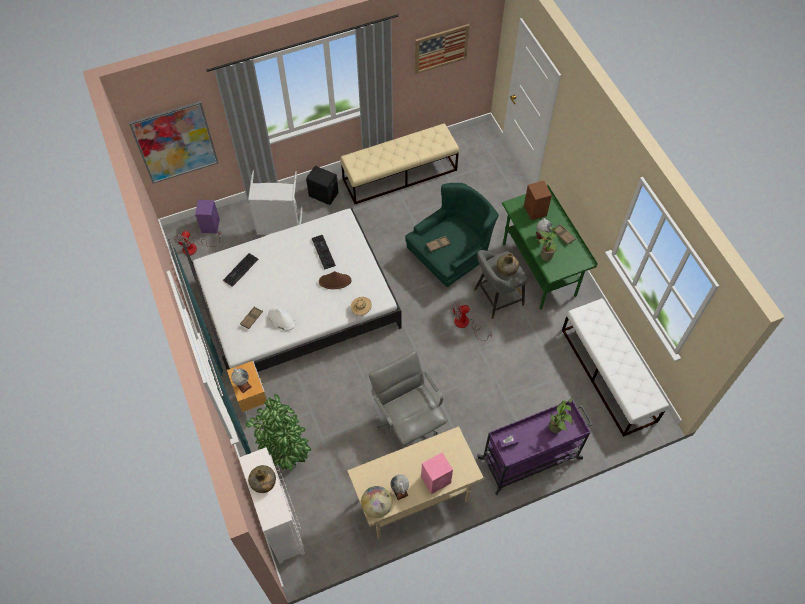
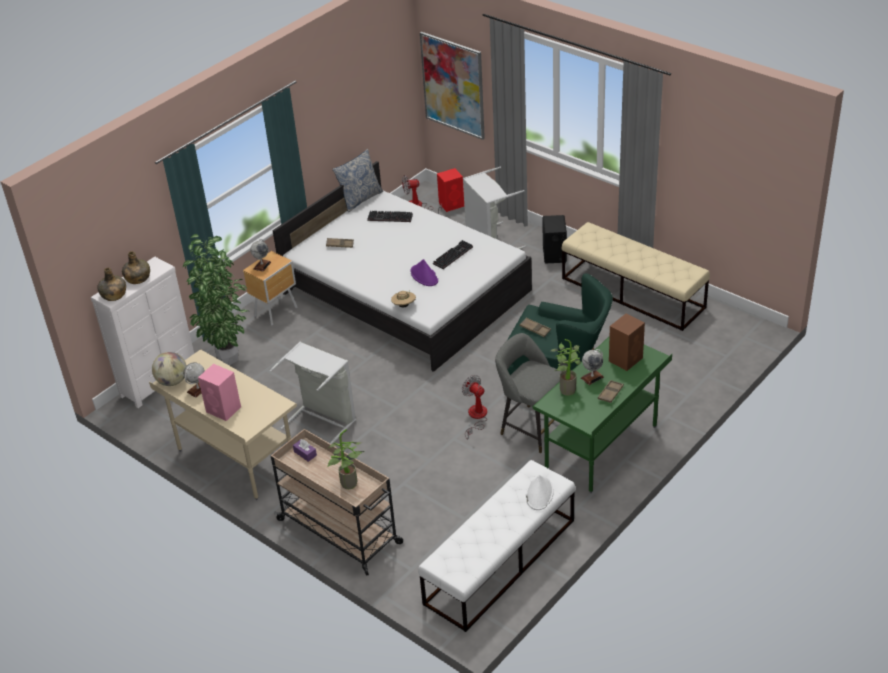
camera: 65 degrees right, 20 degrees down
purple speaker [195,200,220,233] -> red speaker [437,168,464,212]
white hat [267,307,295,330] -> white hat moved to [526,475,553,510]
brown hat [319,271,352,289] -> purple hat [410,259,438,286]
grey office chair [369,351,448,448] -> grey laundry basket [270,342,356,444]
picture [415,24,470,74] -> none
purple cart [477,400,593,495] -> beige cart [271,429,403,576]
green bottle [497,253,519,276] -> green bottle moved to [97,267,126,301]
none -> pillow [333,149,383,212]

